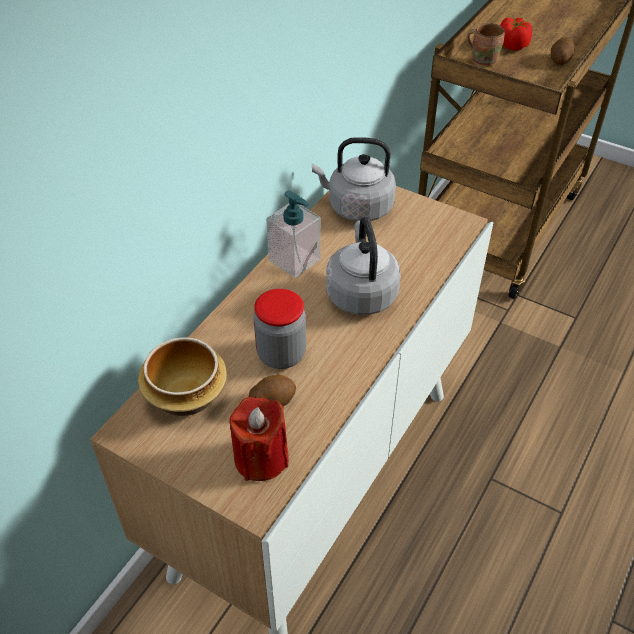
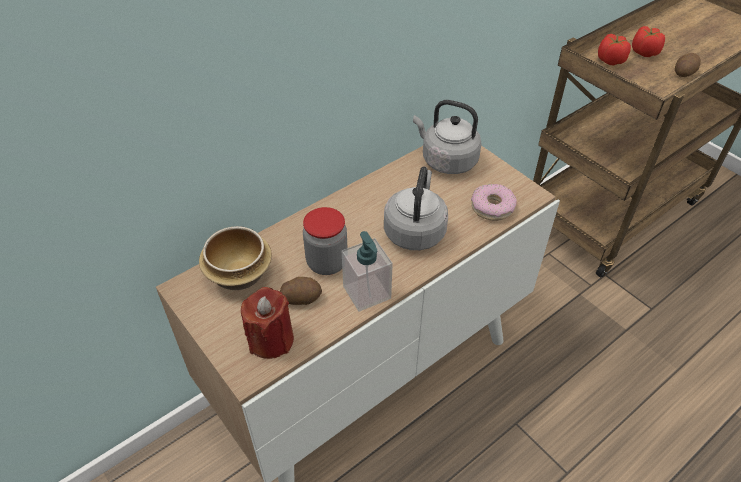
camera: 20 degrees right, 0 degrees up
soap dispenser [266,190,321,278] -> soap dispenser moved to [342,231,393,312]
brown mug [466,23,505,68] -> tomato [598,34,631,66]
none -> donut [471,184,517,221]

